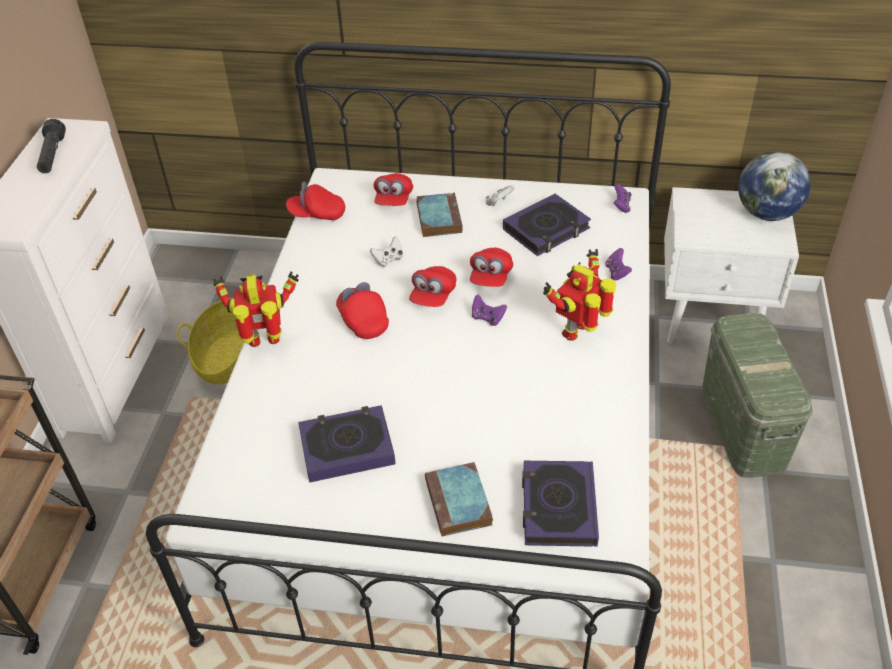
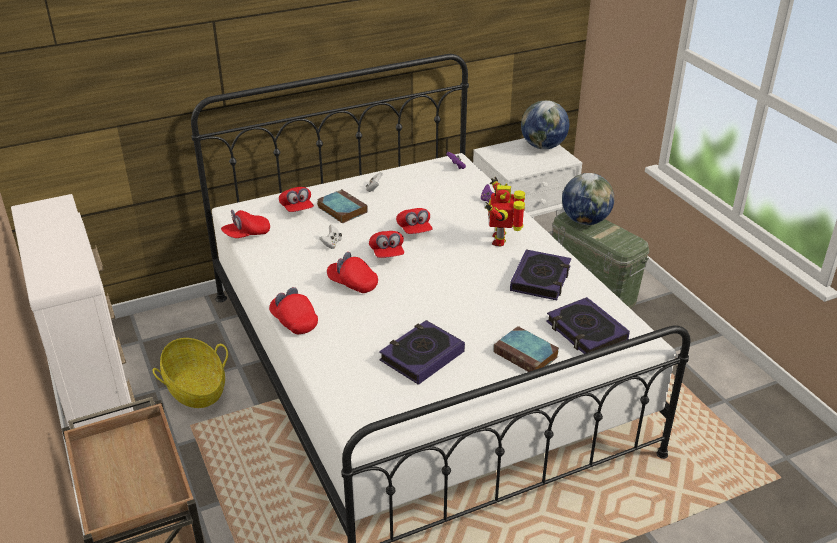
camera: 35 degrees left, 10 degrees down
black flashlight [37,119,66,173] -> none
toy robot [213,272,299,347] -> red cap [269,287,318,334]
purple game controller [472,294,507,326] -> none
book [503,194,591,256] -> book moved to [510,249,571,300]
none -> globe [562,173,614,225]

